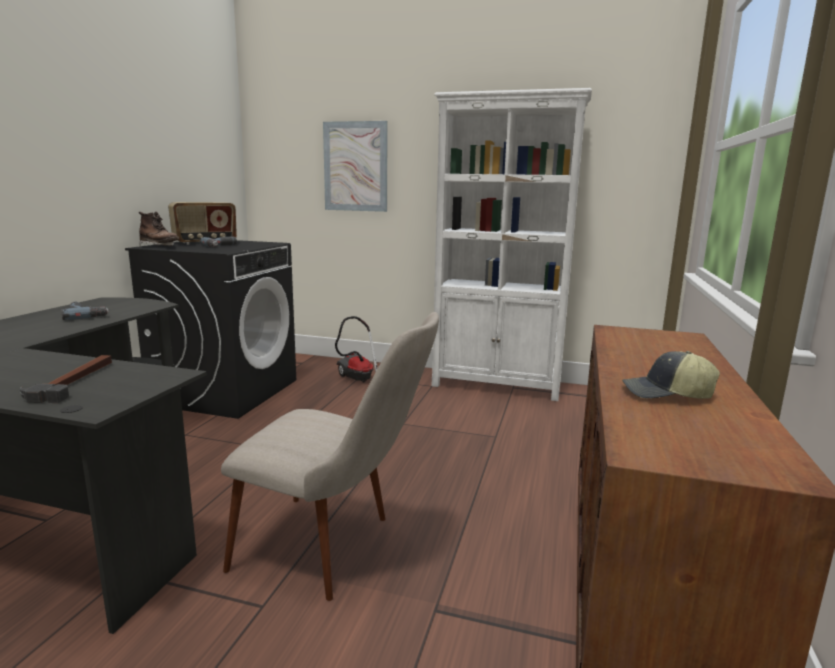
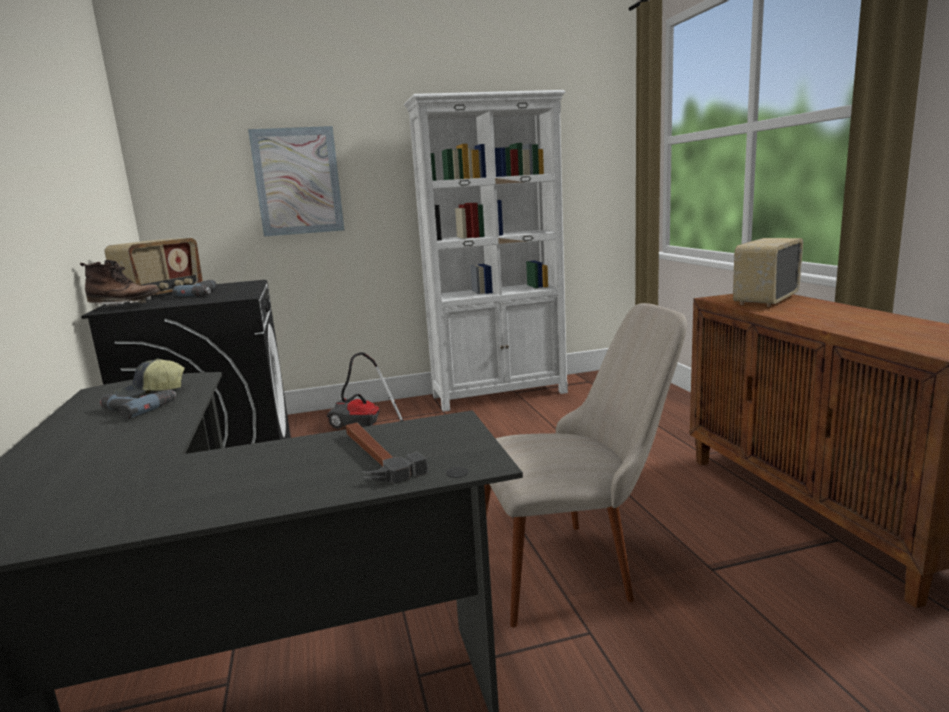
camera: 30 degrees left, 0 degrees up
cap [622,351,720,399] -> cap moved to [114,358,185,398]
none -> radio [733,238,803,307]

